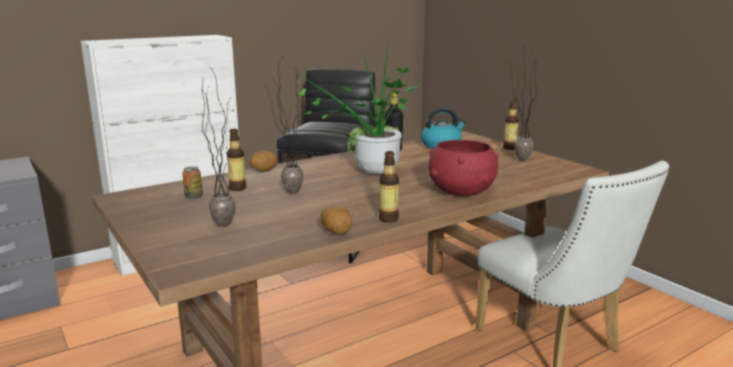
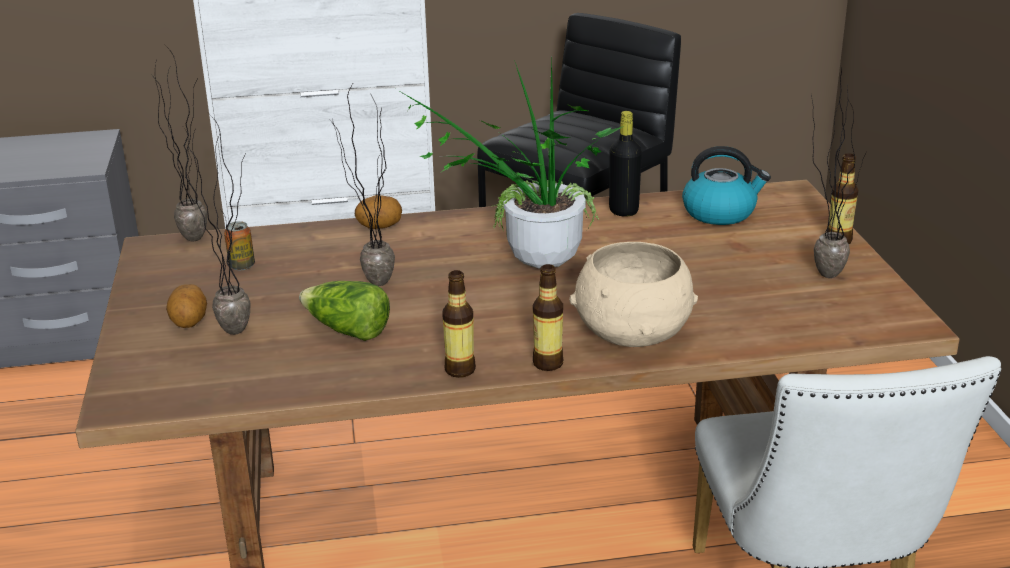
camera: 25 degrees right, 10 degrees up
bottle [227,129,246,191] -> bottle moved to [533,264,563,371]
potato [320,205,352,235] -> potato moved to [166,284,207,328]
red bowl [428,140,499,196] -> beige bowl [570,242,698,347]
none -> potted plant [151,45,207,241]
none -> lettuce [299,281,390,341]

